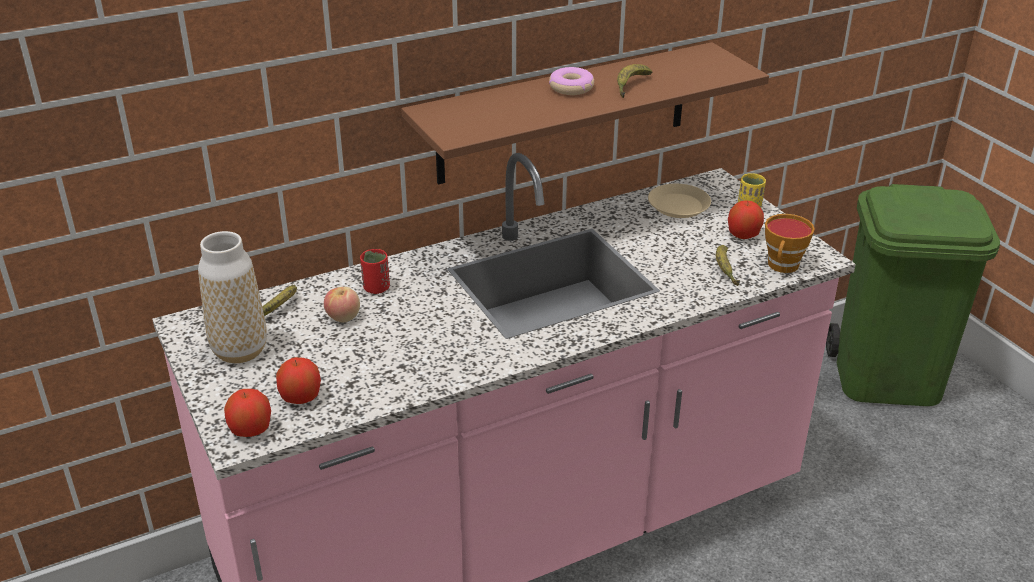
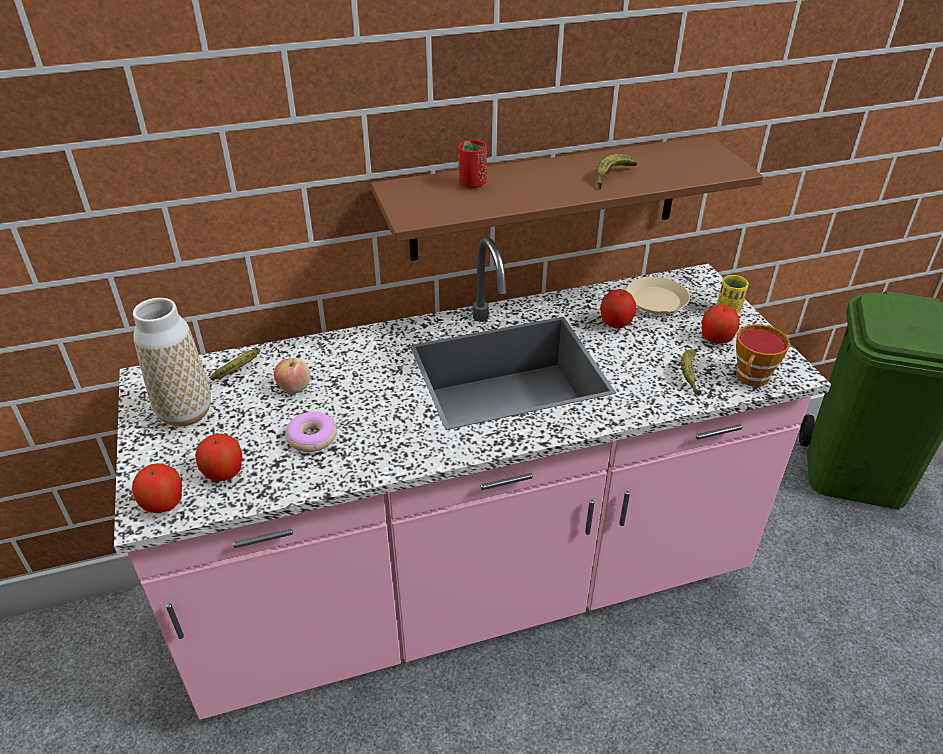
camera: 10 degrees right, 5 degrees up
red cup [360,249,390,294] -> red cup moved to [458,140,487,188]
donut [549,67,594,95] -> donut moved to [285,412,337,452]
none -> apple [600,289,636,329]

